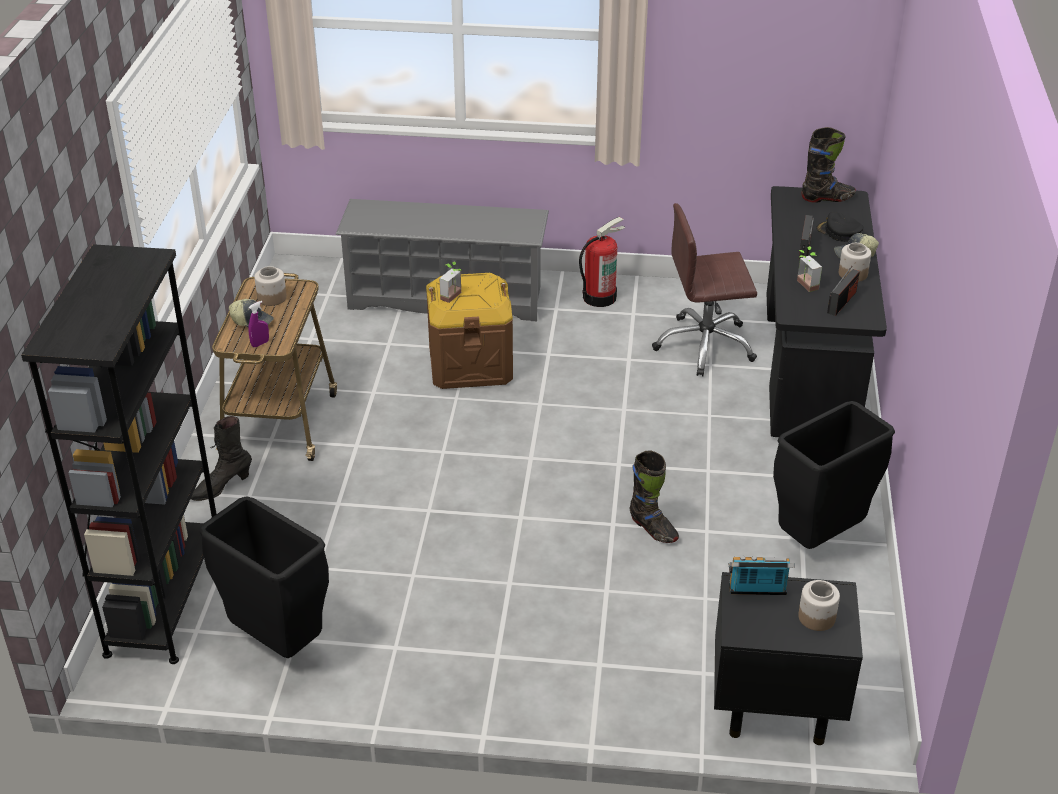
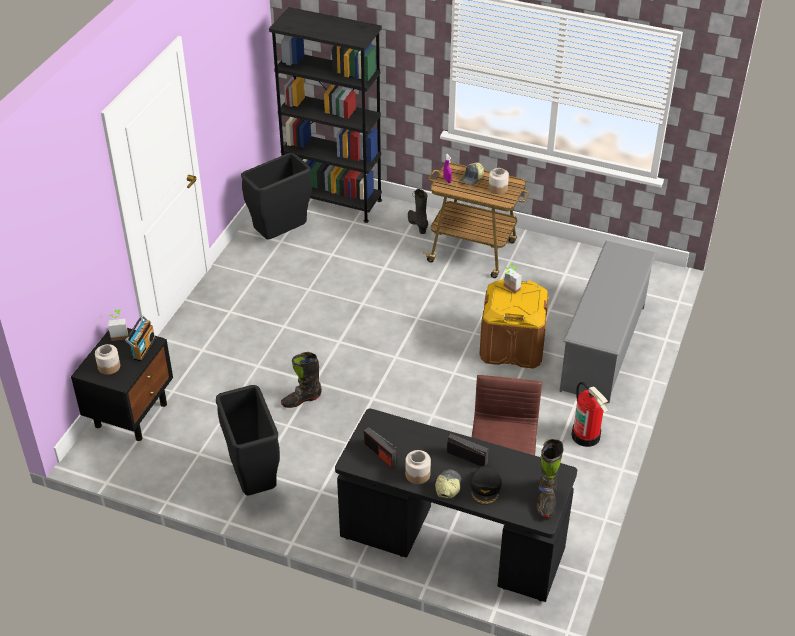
camera: 105 degrees right, 5 degrees up
potted plant [797,246,822,292] -> potted plant moved to [108,309,128,341]
black cap [816,212,864,242] -> black cap turned 135 degrees clockwise [470,466,502,505]

